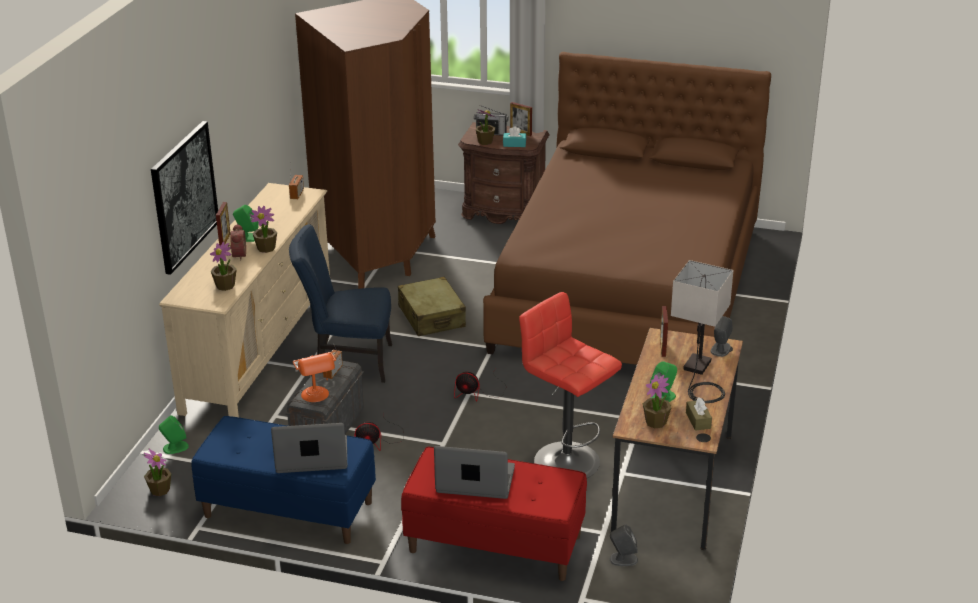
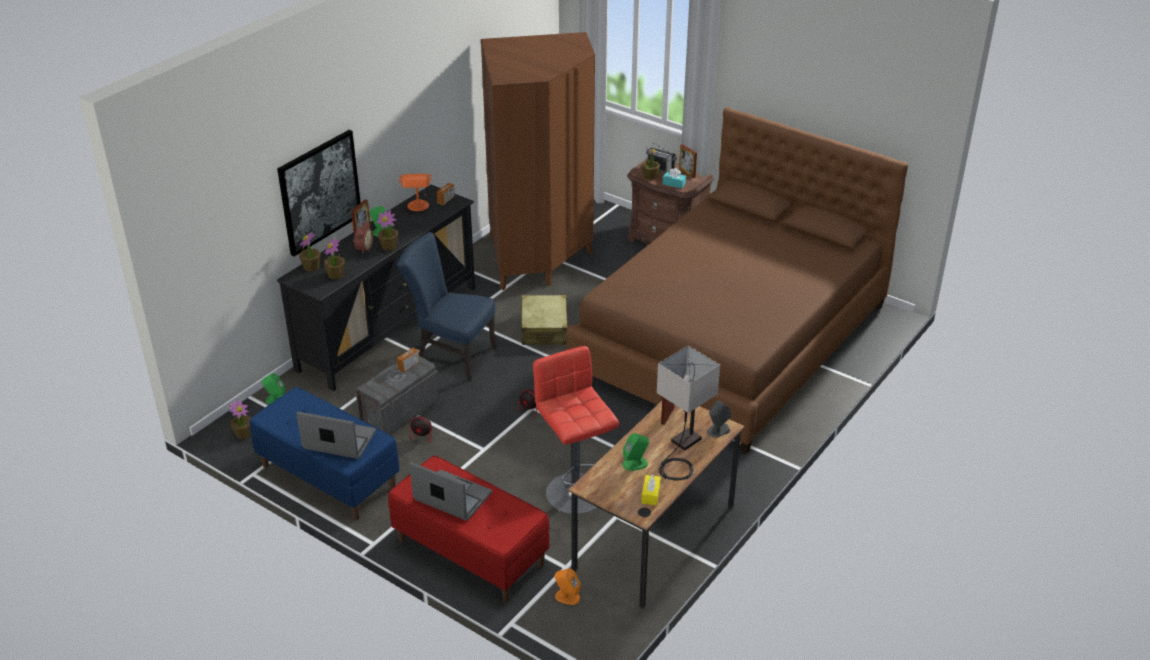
camera: 20 degrees right, 5 degrees up
beige dresser [159,183,330,417] -> black dresser [277,185,475,391]
orange table lamp [293,352,336,402] -> orange table lamp moved to [399,174,432,211]
grey speaker [610,524,638,566] -> orange speaker [555,568,580,605]
potted plant [643,375,672,428] -> potted plant moved to [299,231,321,272]
brown tissue box [686,397,712,431] -> yellow tissue box [641,474,661,505]

